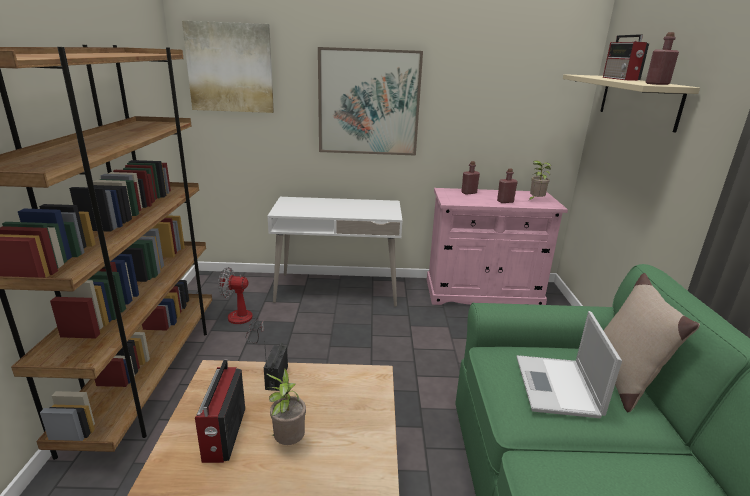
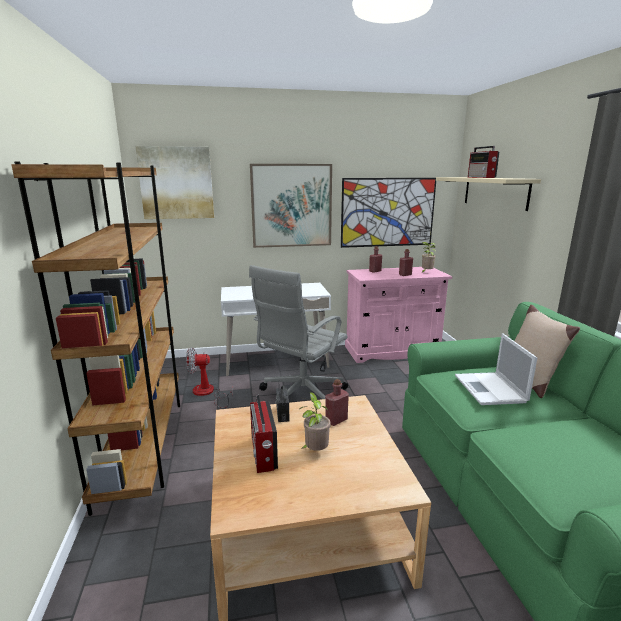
camera: 10 degrees left, 5 degrees down
red bottle [646,32,679,85] -> red bottle moved to [325,379,349,426]
none -> grey office chair [249,265,348,404]
none -> picture [341,178,436,248]

